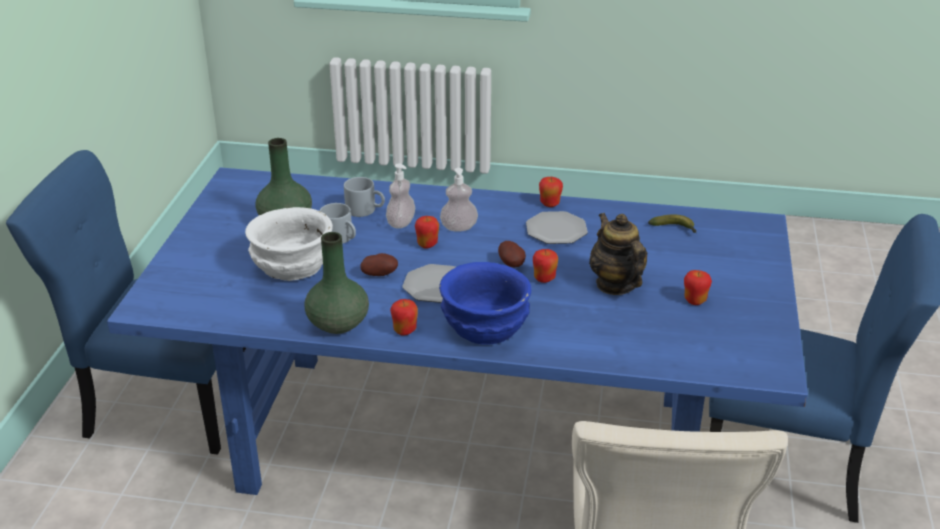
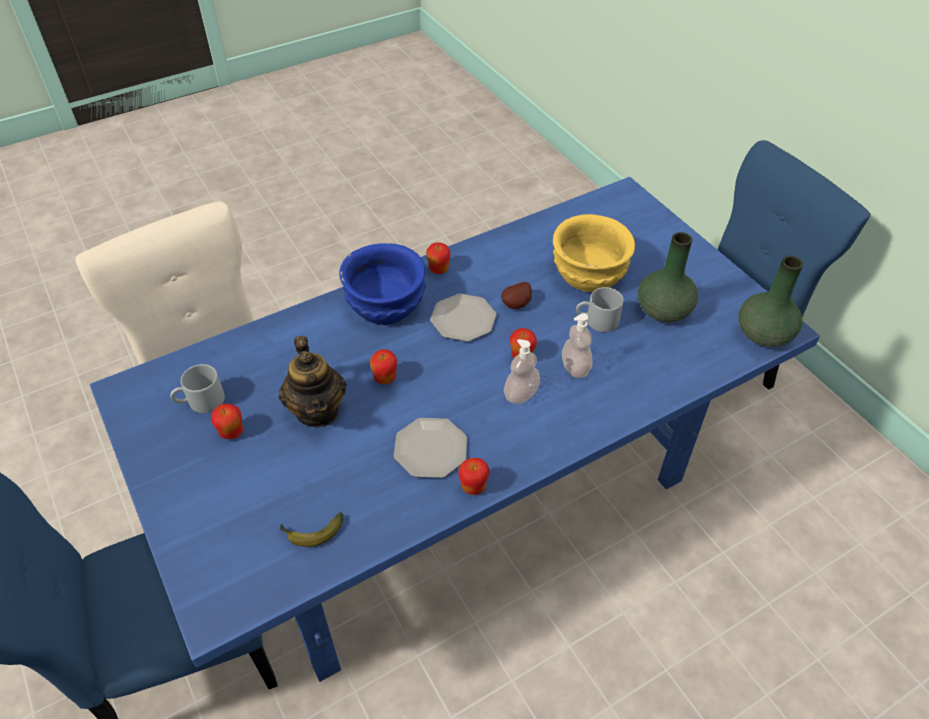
camera: 140 degrees right, 15 degrees up
white bowl [245,207,333,281] -> yellow bowl [553,214,635,292]
green vase [305,232,369,334] -> green vase moved to [738,256,803,347]
grey mug [344,177,385,217] -> grey mug moved to [170,364,225,413]
potato [498,241,526,267] -> none
teapot [589,213,647,295] -> teapot turned 45 degrees clockwise [279,336,346,427]

